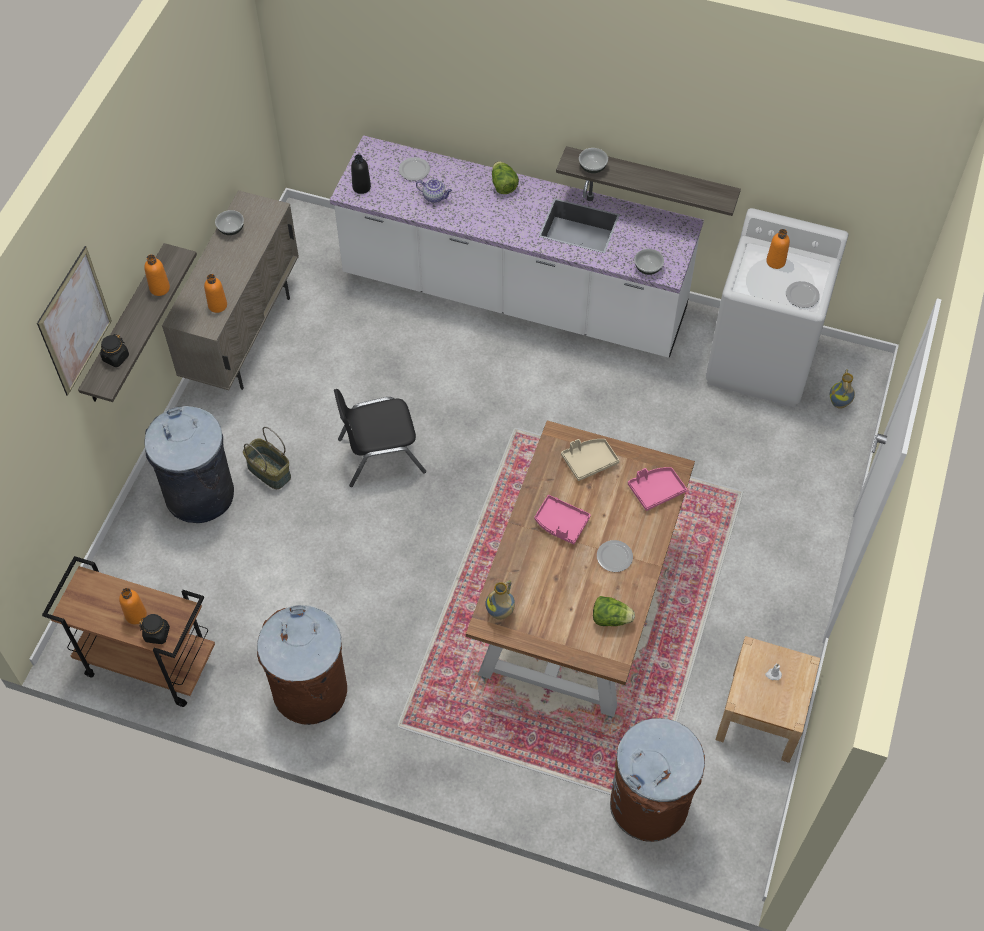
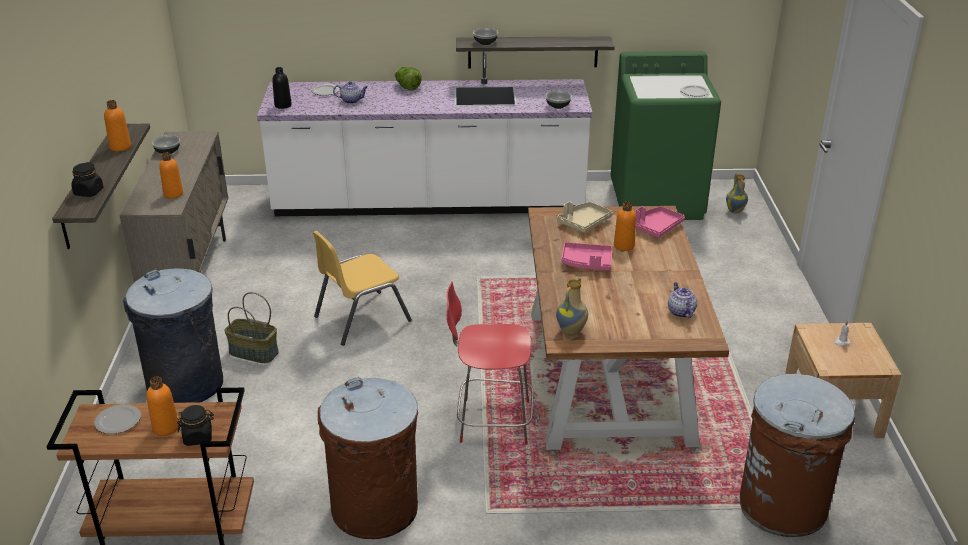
camera: 20 degrees left, 25 degrees down
picture [37,246,112,396] -> none
black chair [334,389,426,487] -> yellow chair [313,231,412,345]
lettuce [593,596,635,626] -> teapot [668,282,697,318]
plate [597,540,633,572] -> plate moved to [94,404,141,434]
white washing machine [706,208,849,407] -> green washing machine [611,51,721,220]
orange bottle [766,229,790,269] -> orange bottle moved to [614,202,636,251]
none -> red chair [447,282,534,445]

